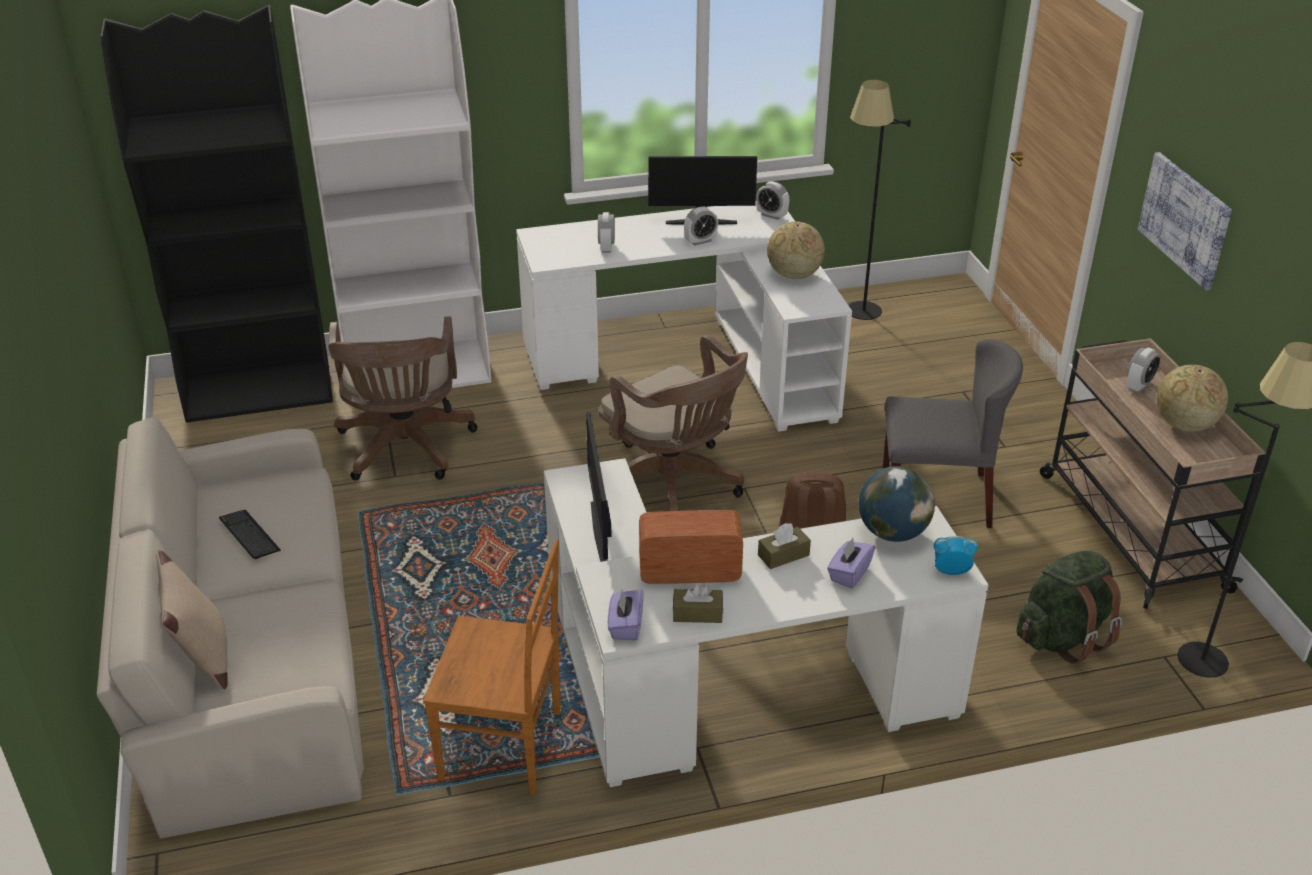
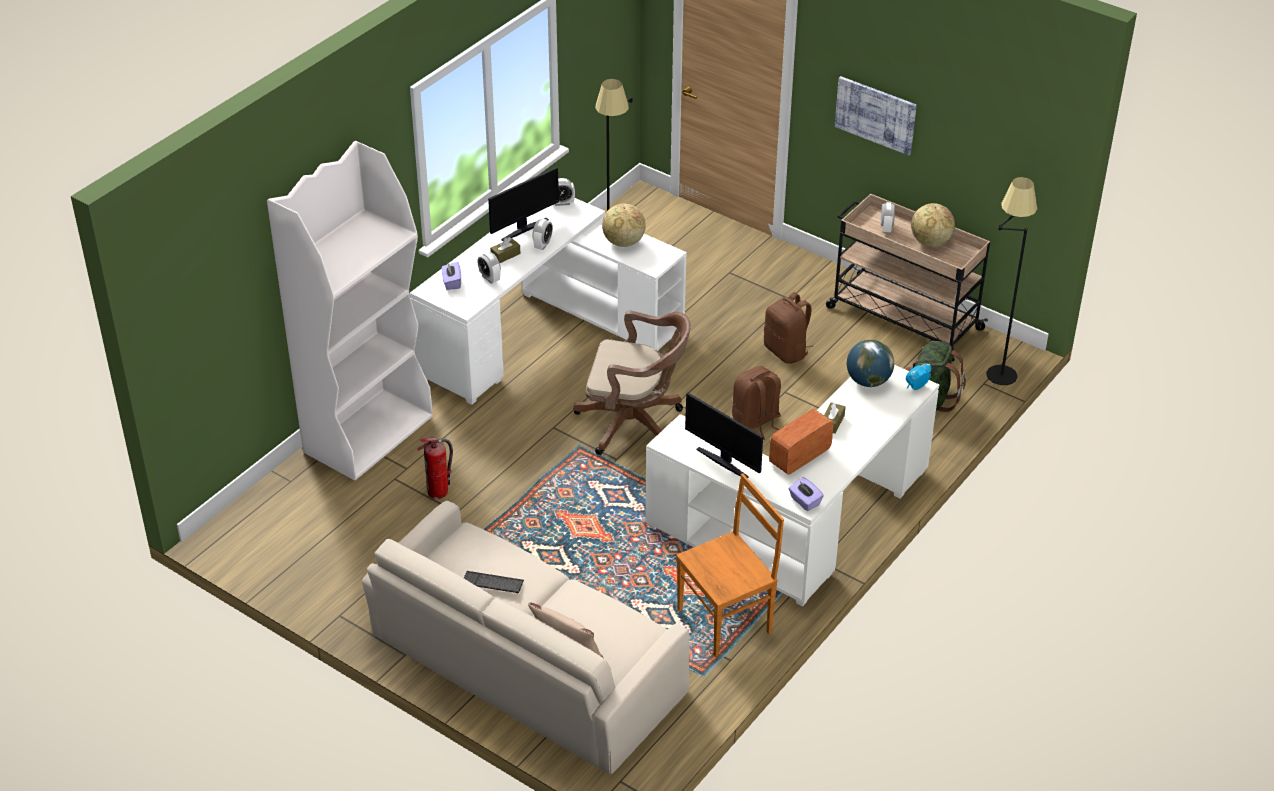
camera: 40 degrees left, 5 degrees up
black bookcase [100,5,333,423] -> none
brown office chair [328,316,478,481] -> fire extinguisher [417,437,453,499]
brown tissue box [673,584,723,623] -> brown tissue box moved to [490,237,521,263]
purple tissue box [827,538,875,588] -> purple tissue box moved to [442,262,461,290]
grey chair [883,339,1023,528] -> brown backpack [764,292,814,364]

